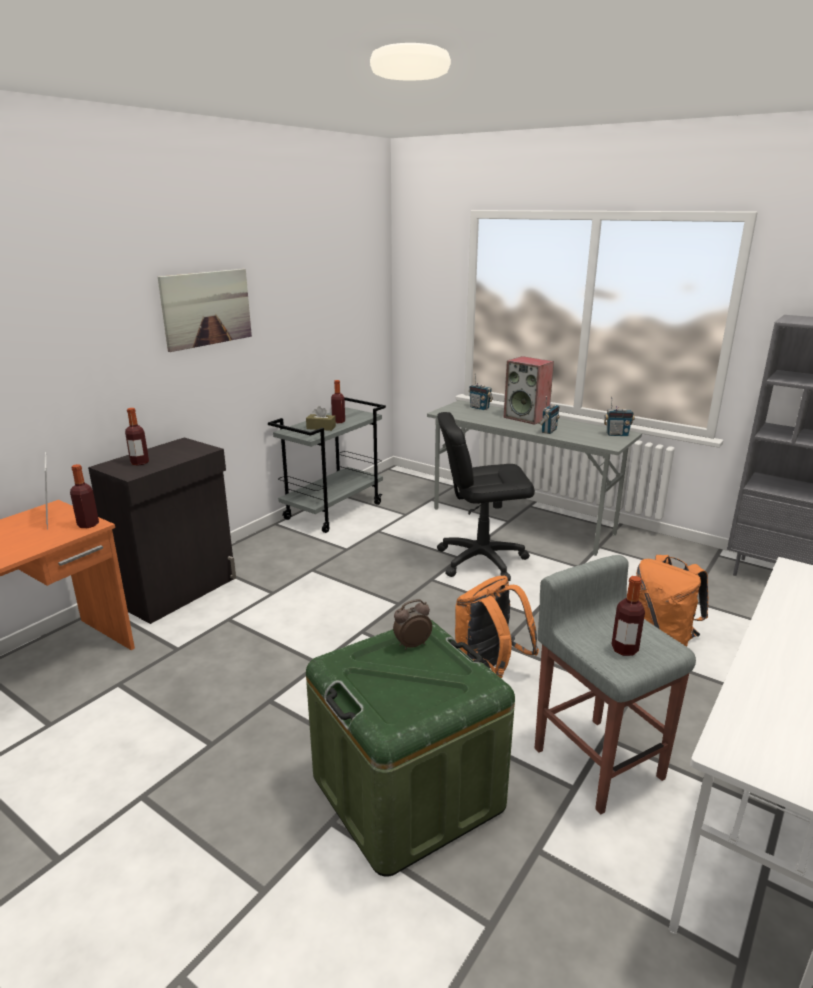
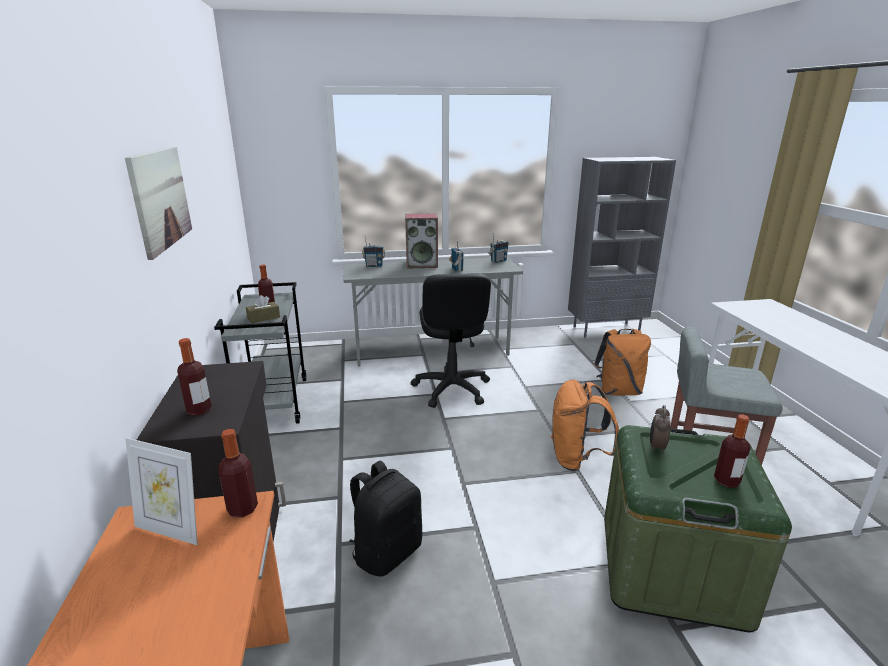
camera: 45 degrees left, 0 degrees up
black office chair [437,412,535,581] -> black office chair turned 45 degrees counterclockwise [411,273,491,408]
bottle [612,576,645,656] -> bottle moved to [714,414,751,488]
none -> black backpack [349,460,422,577]

